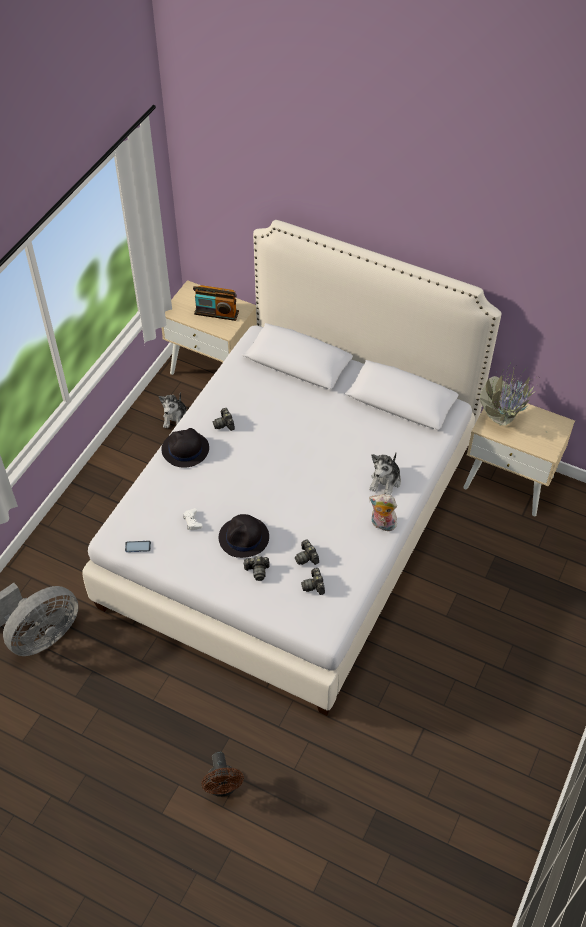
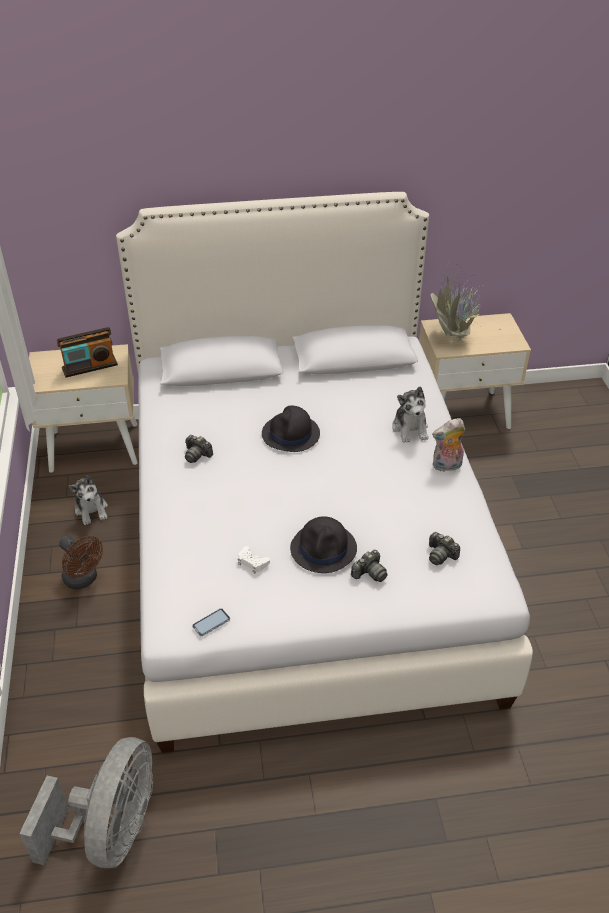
camera: 35 degrees left, 10 degrees down
black hat [161,428,209,468] -> black hat moved to [262,405,320,452]
brown fan [202,752,244,797] -> brown fan moved to [59,536,103,590]
camera [295,540,319,565] -> none

